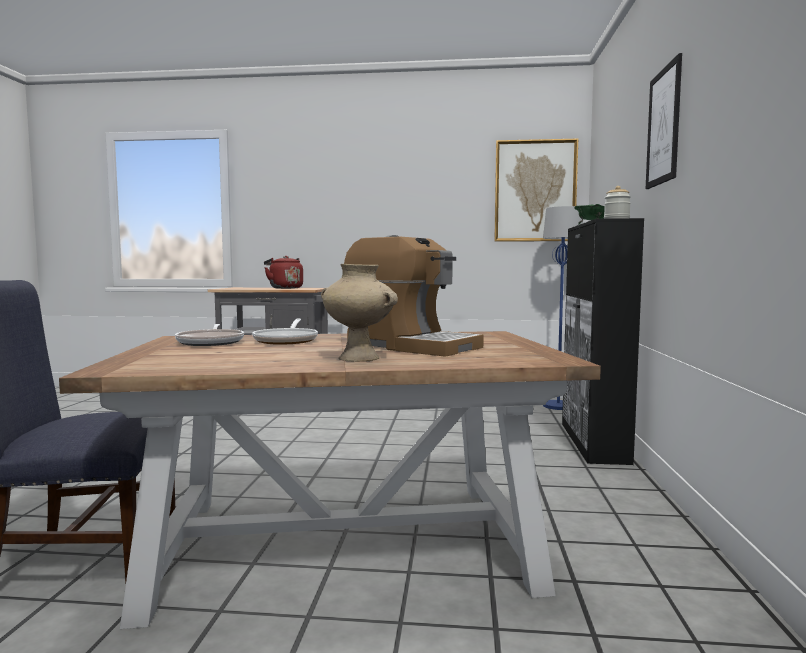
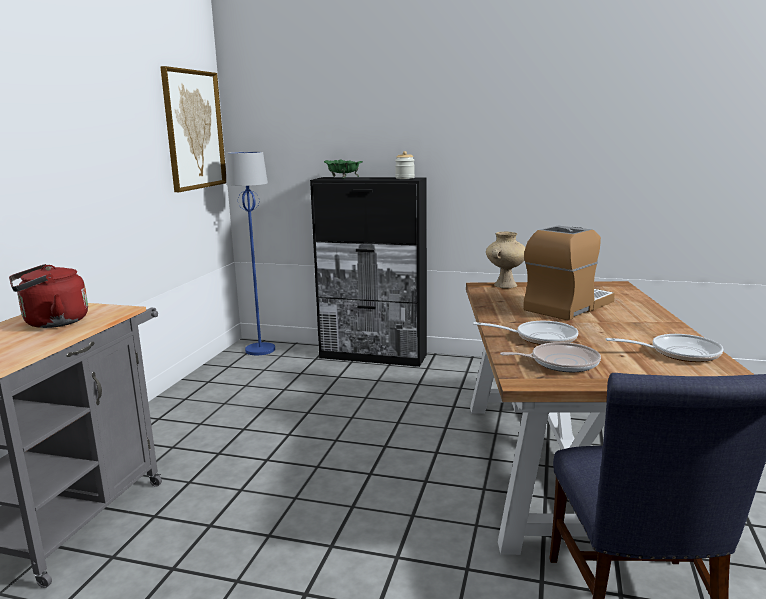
camera: 80 degrees left, 10 degrees up
beige vase [321,264,398,362] -> beige vase moved to [486,232,525,288]
picture [646,53,682,189] -> none
none -> frying pan [606,334,723,362]

